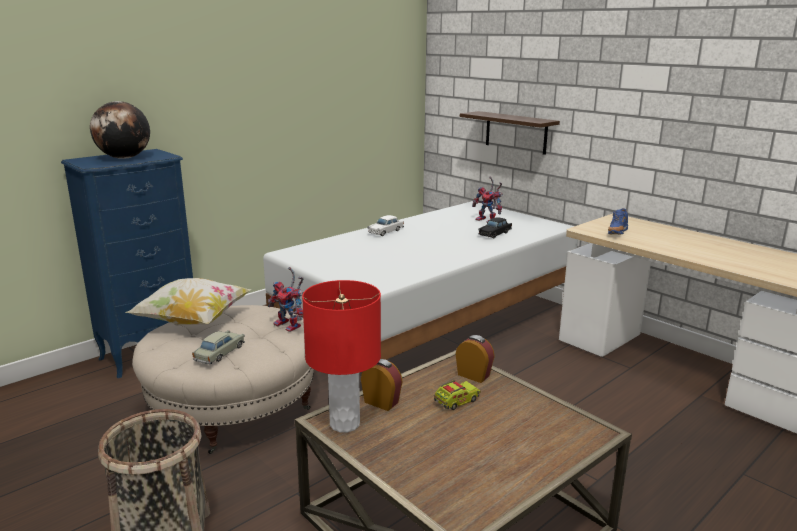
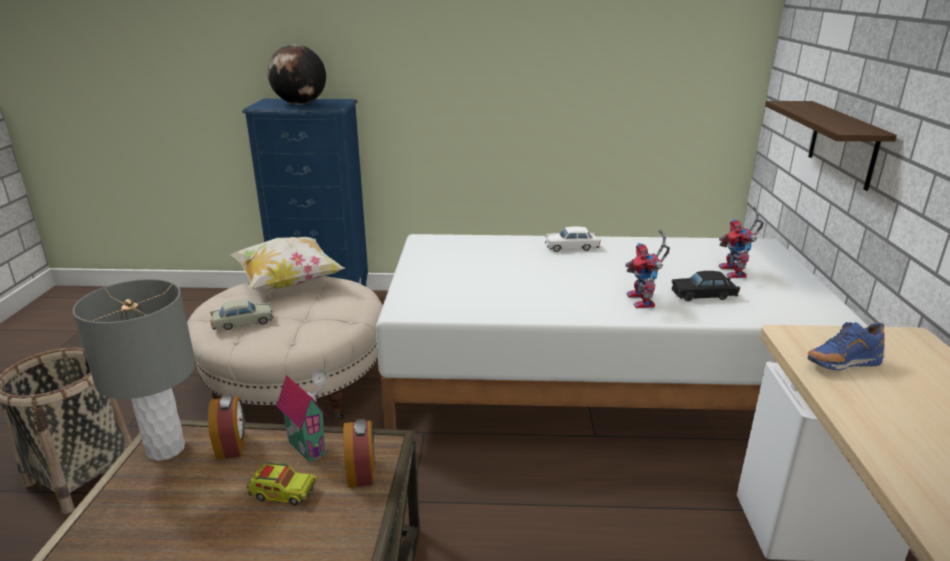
camera: 45 degrees right, 5 degrees up
toy robot [268,267,304,332] -> toy robot moved to [625,229,670,308]
red table lamp [302,280,381,432] -> grey table lamp [73,279,196,461]
none -> toy house [277,369,328,462]

